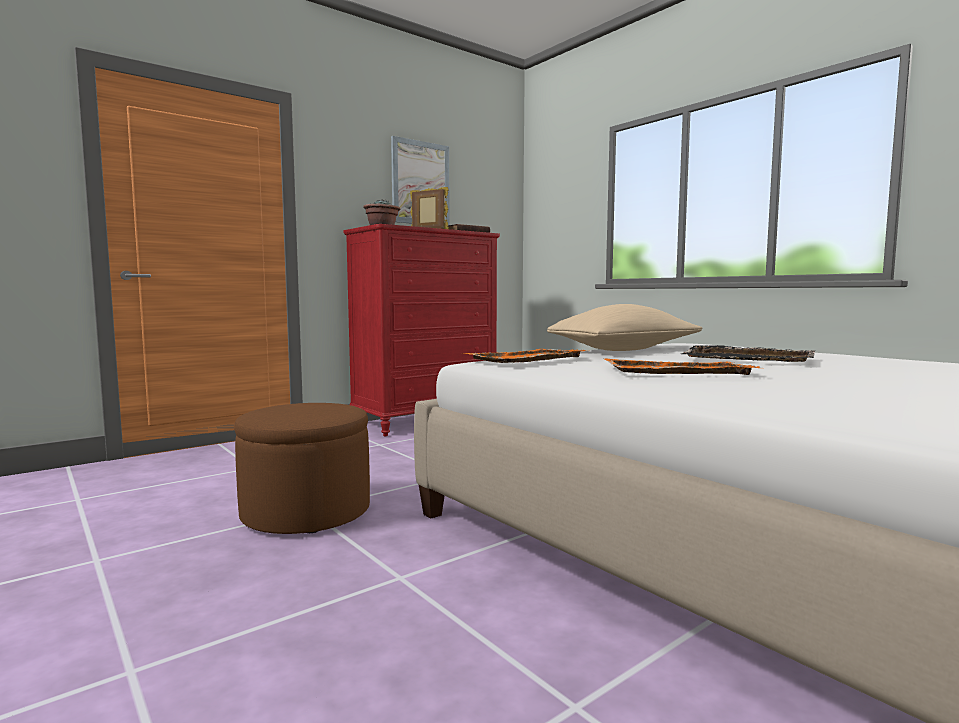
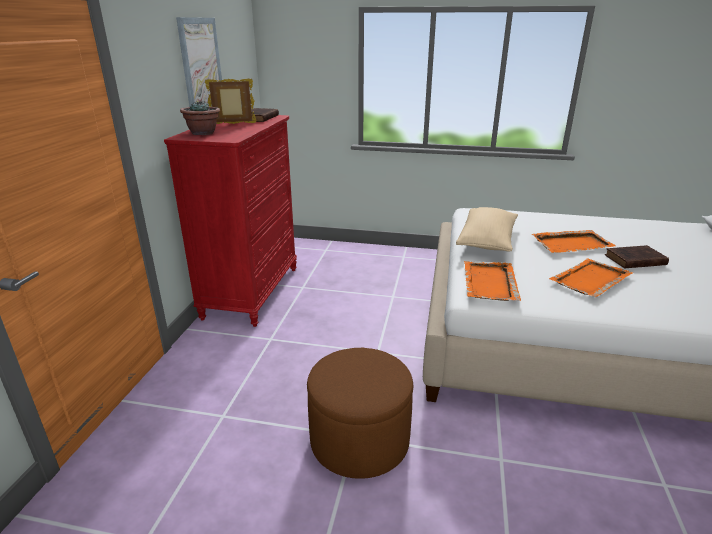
camera: 40 degrees left, 20 degrees up
black tray [682,345,815,362] -> orange tray [532,230,616,253]
none -> brown book [605,245,669,268]

